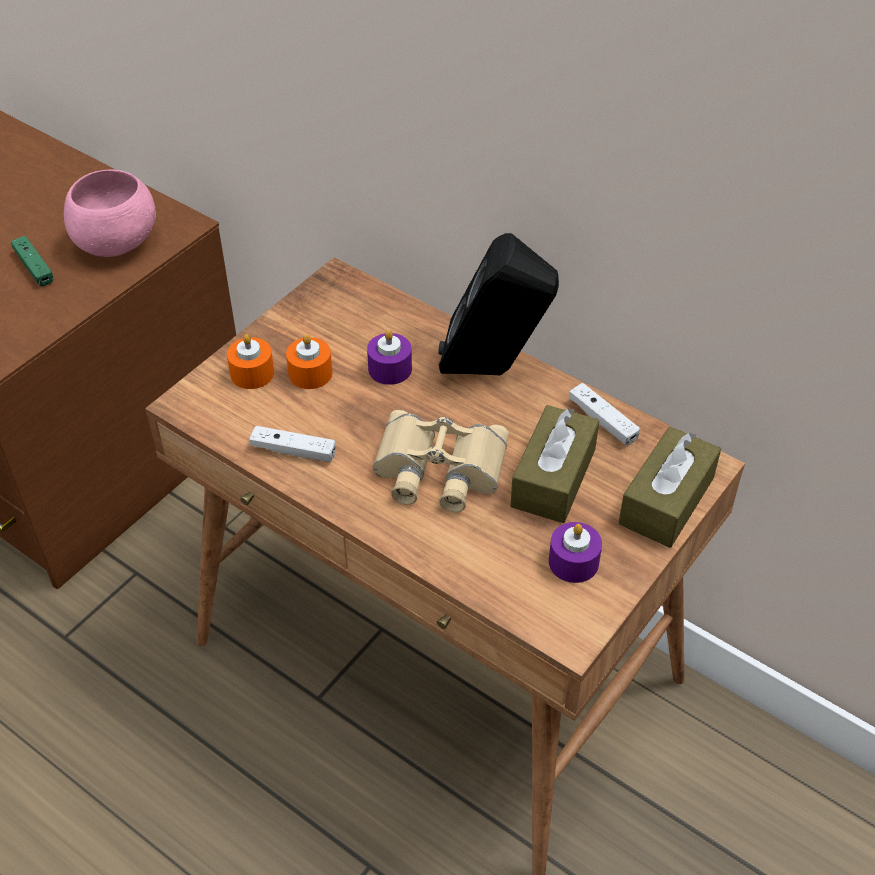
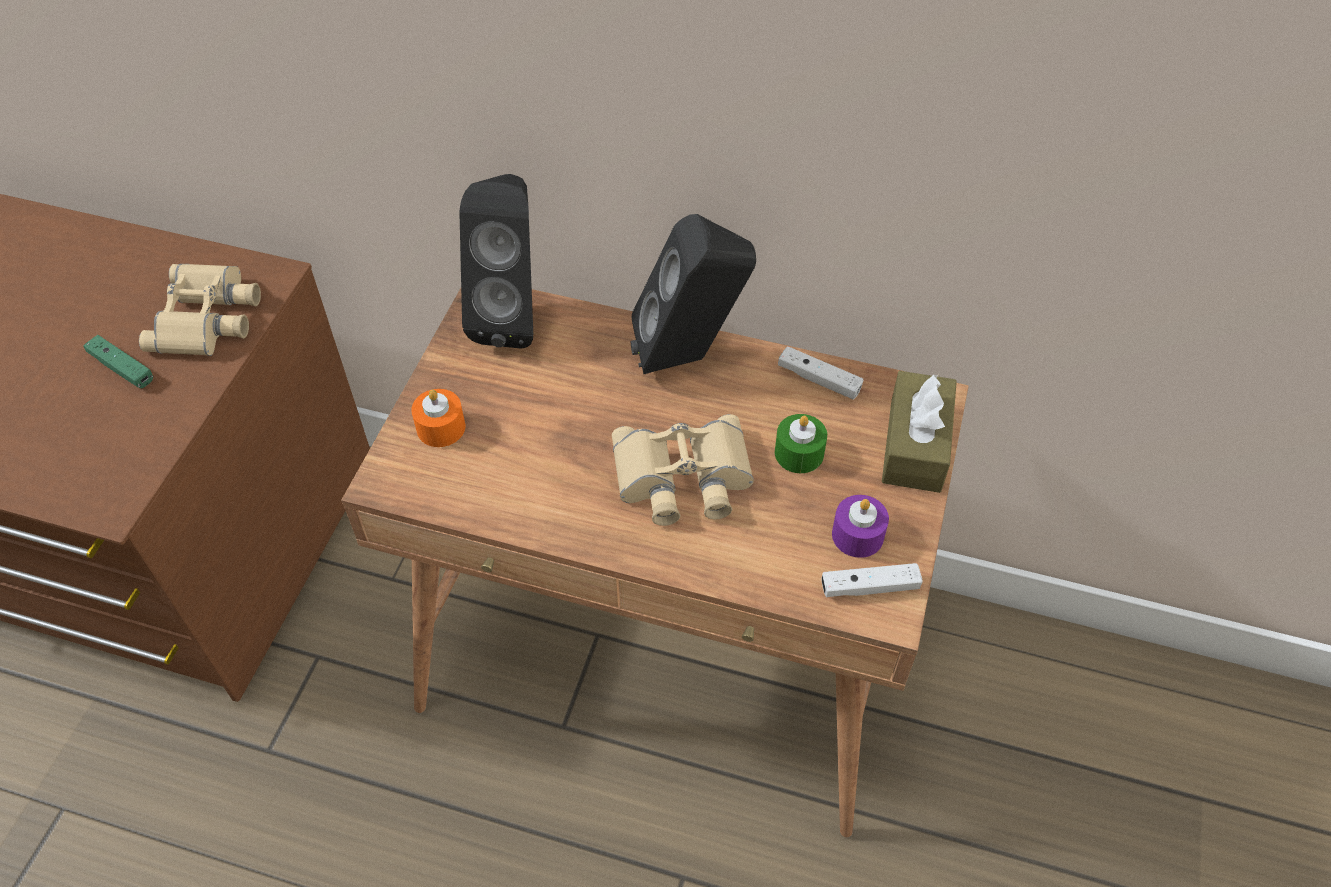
camera: 20 degrees left, 5 degrees up
pink bowl [64,170,156,257] -> beige binoculars [139,264,261,356]
white game controller [250,426,336,462] -> white game controller moved to [821,563,923,597]
orange candle [286,334,333,389] -> none
purple candle [367,330,412,385] -> none
brown tissue box [510,405,599,523] -> green candle [775,414,827,473]
none -> black speaker [459,174,533,349]

